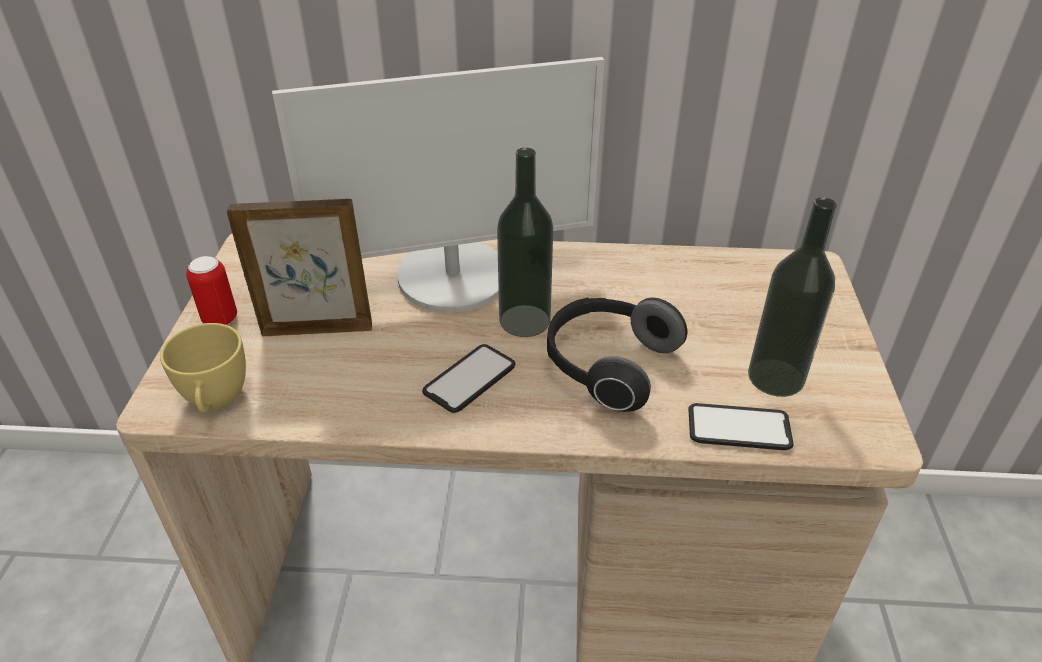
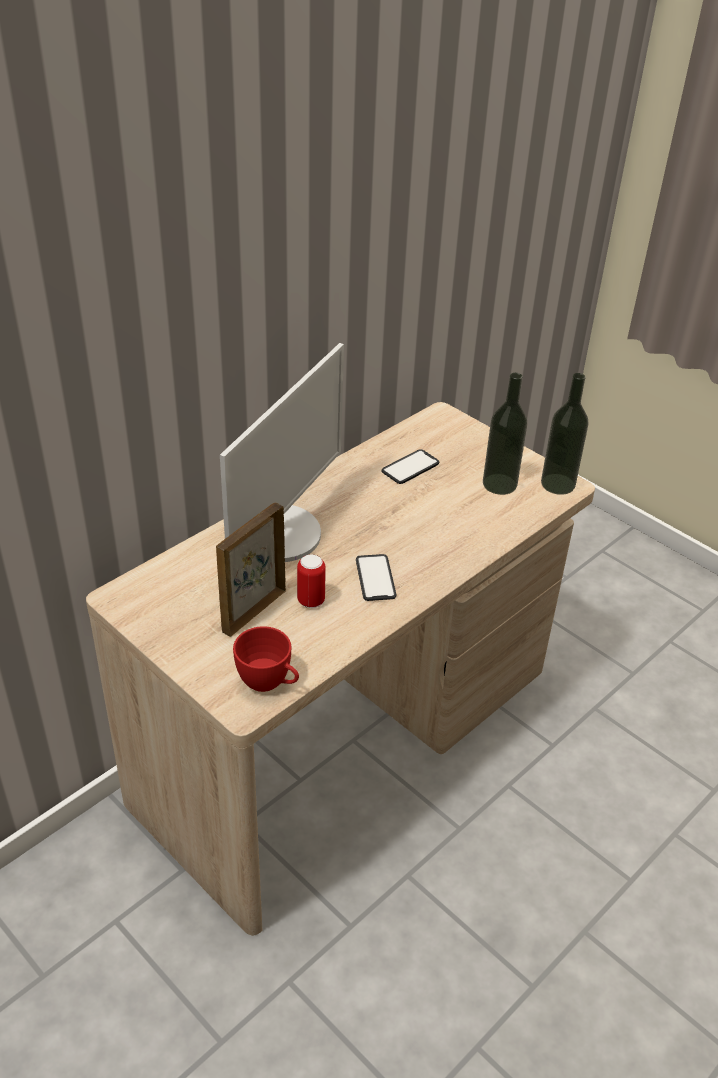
camera: 50 degrees left, 0 degrees up
yellow cup [160,323,246,413] -> red cup [233,626,299,692]
can [186,256,237,325] -> can moved to [297,554,326,608]
bottle [497,147,553,337] -> bottle moved to [541,373,588,495]
headphones [547,298,687,412] -> none
phone [688,403,794,450] -> phone moved to [381,449,439,484]

